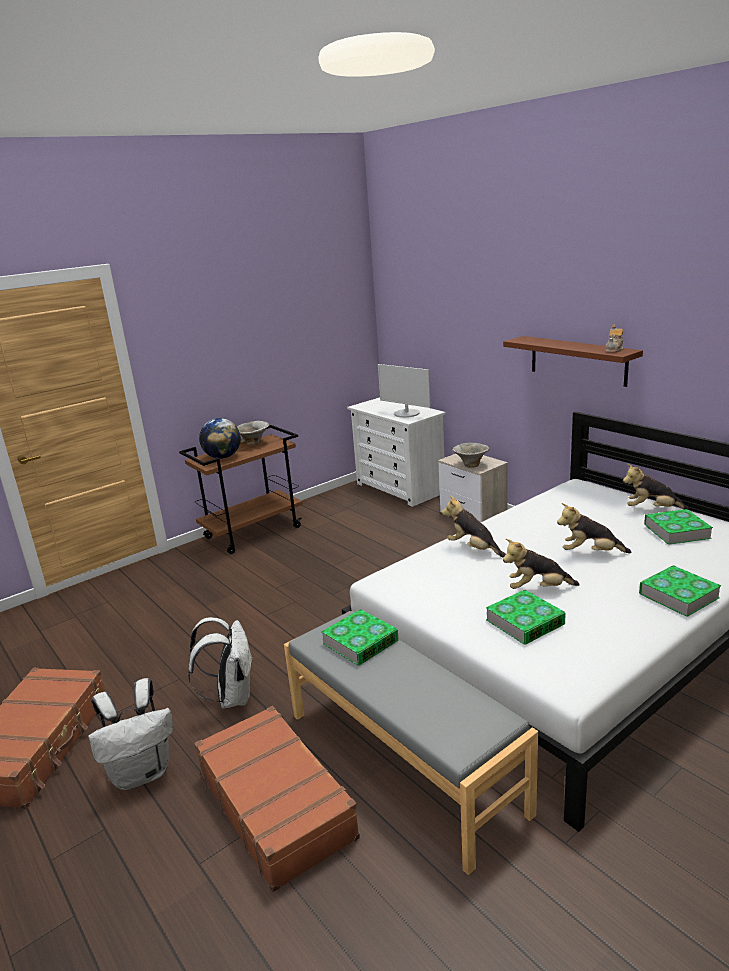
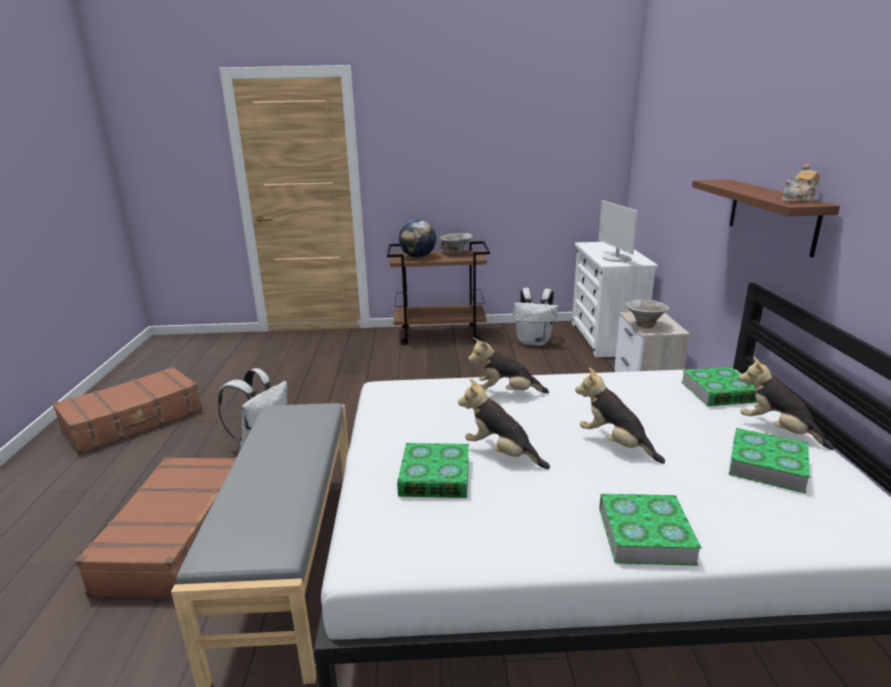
camera: 35 degrees right, 0 degrees up
white backpack [88,678,173,790] -> white backpack moved to [513,288,558,346]
book [321,609,399,666] -> book moved to [681,367,758,406]
plush toy [442,495,506,558] -> plush toy turned 75 degrees counterclockwise [468,338,549,393]

